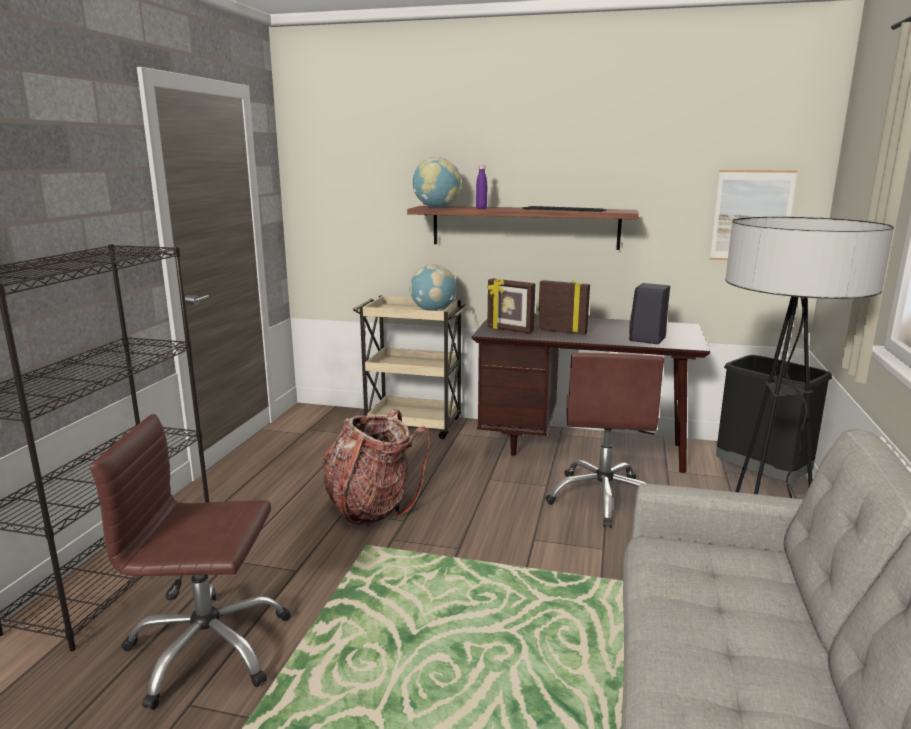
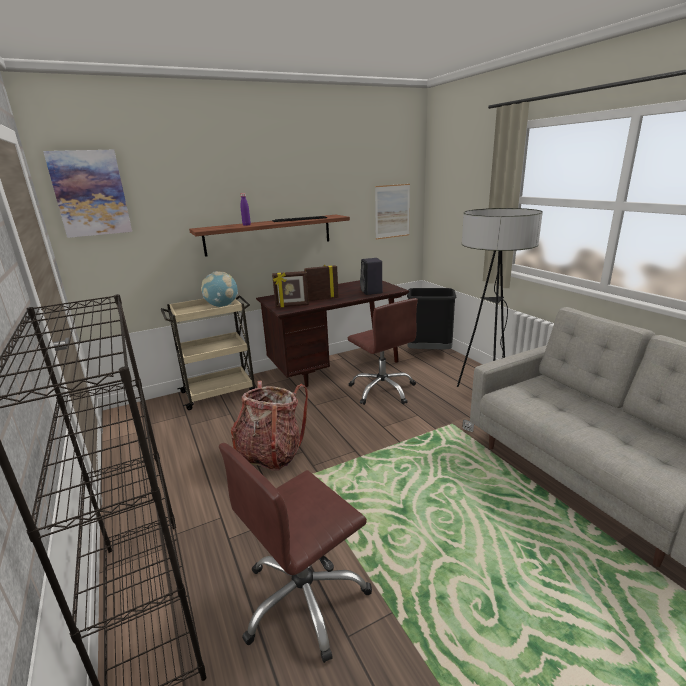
camera: 40 degrees left, 5 degrees up
globe [413,157,462,208] -> none
none -> picture [43,150,132,238]

